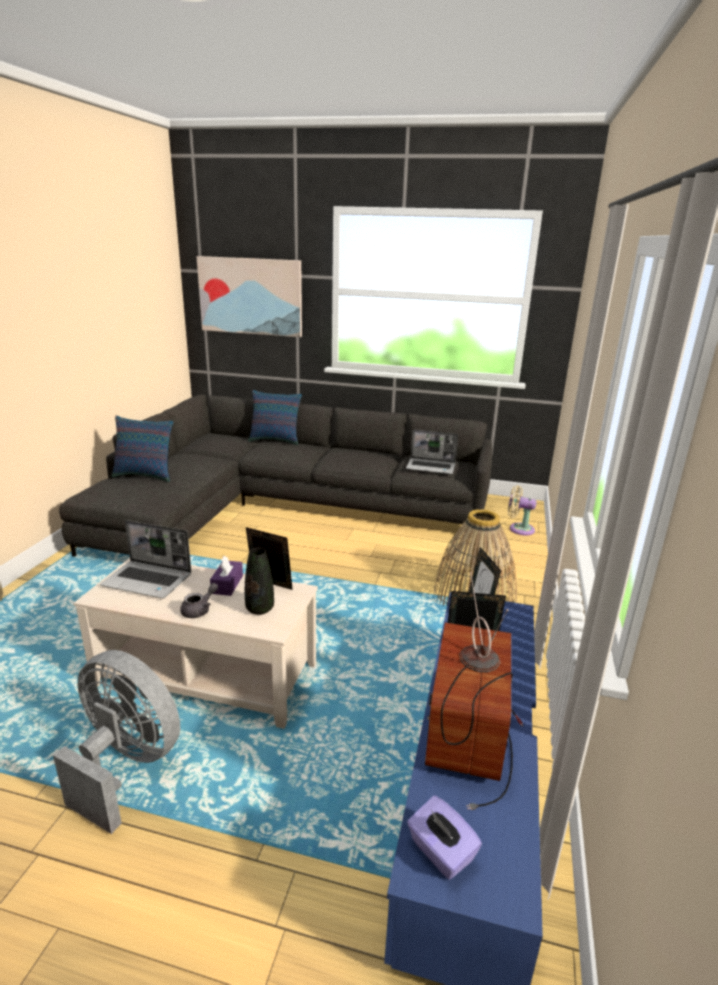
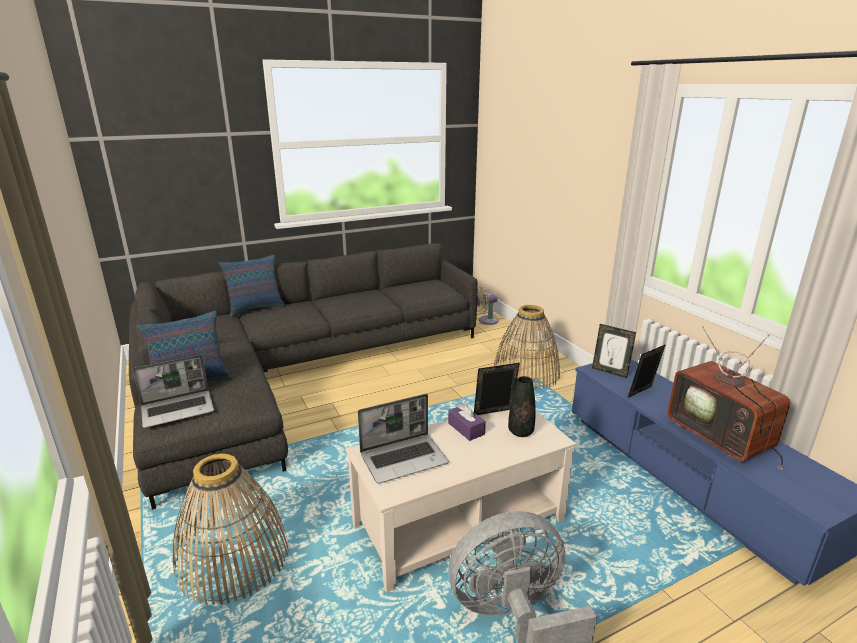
camera: 40 degrees left, 0 degrees up
grey teapot [180,583,218,618] -> none
picture [196,256,302,337] -> none
laptop [406,430,458,474] -> laptop moved to [133,355,214,428]
purple tissue box [407,795,482,880] -> none
none -> basket [173,453,289,605]

